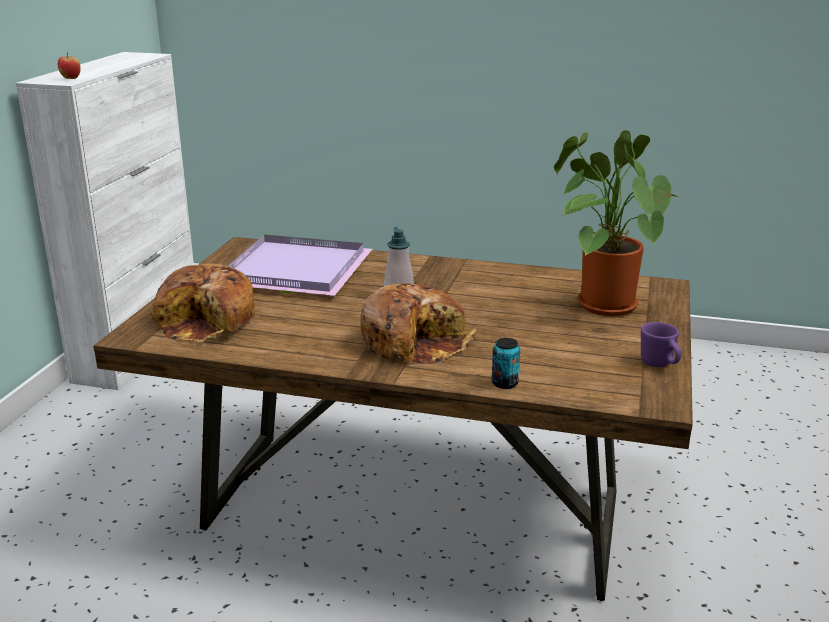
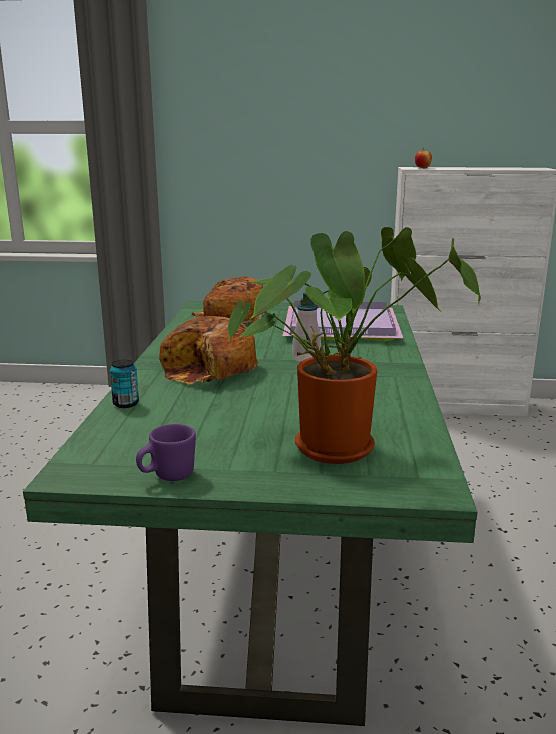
camera: 80 degrees right, 5 degrees down
brown dining table [93,237,693,601] -> green dining table [23,301,478,726]

